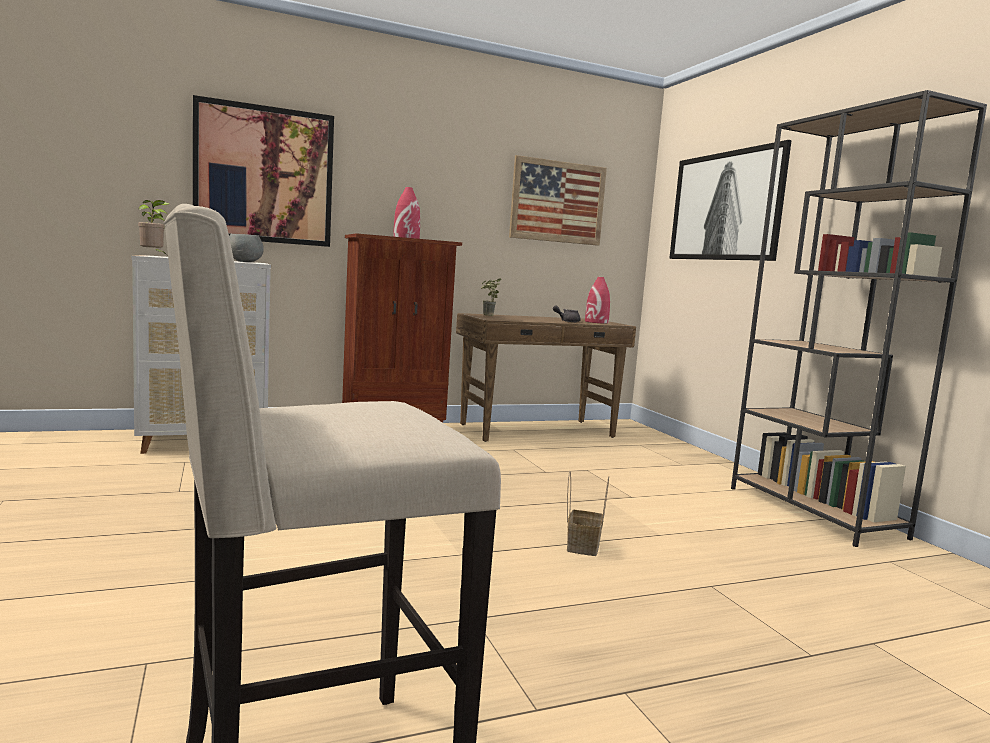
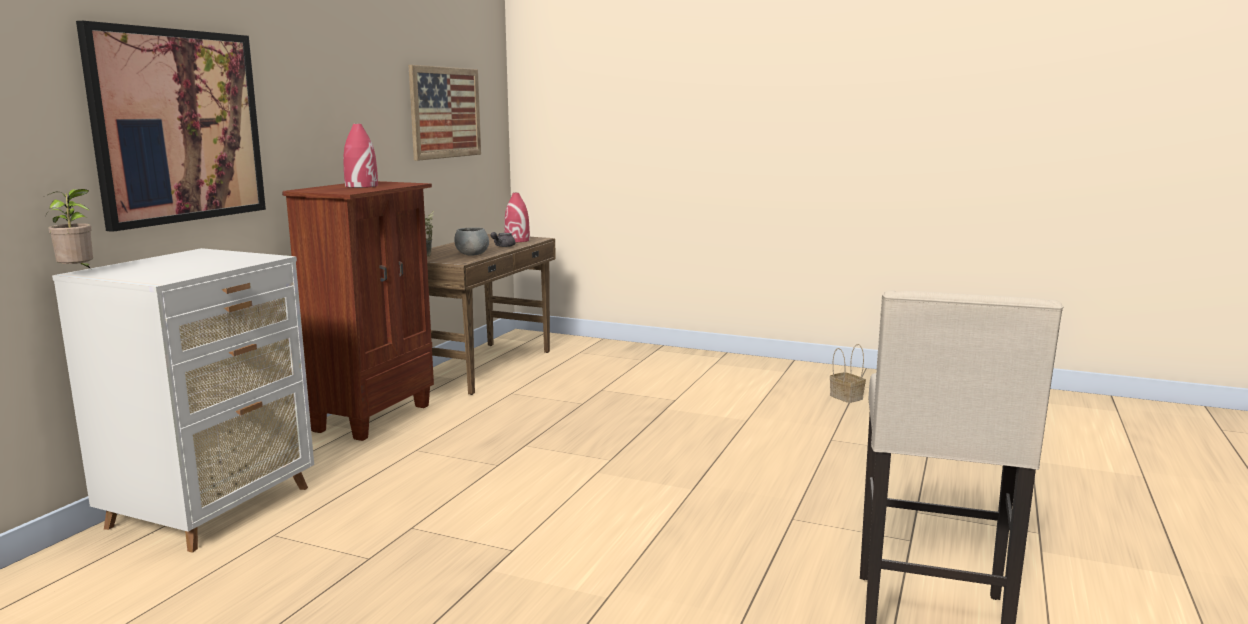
camera: 45 degrees left, 5 degrees up
grey bowl [229,234,264,262] -> grey bowl moved to [454,227,489,256]
basket [567,471,609,556] -> basket moved to [830,344,866,403]
picture [669,140,792,261] -> none
bookcase [731,90,987,547] -> none

